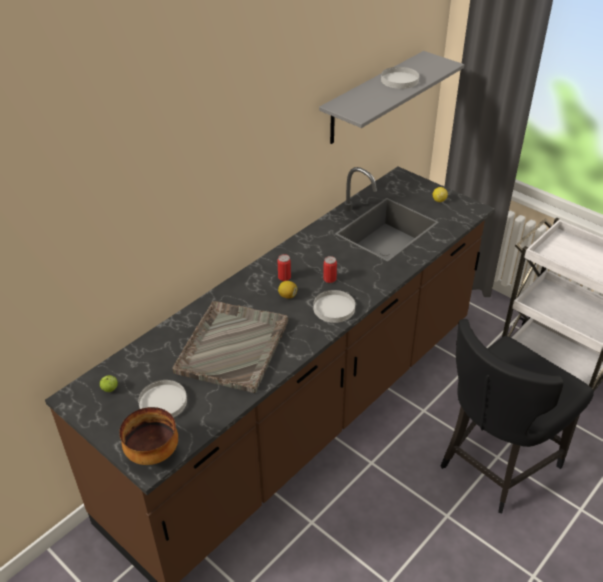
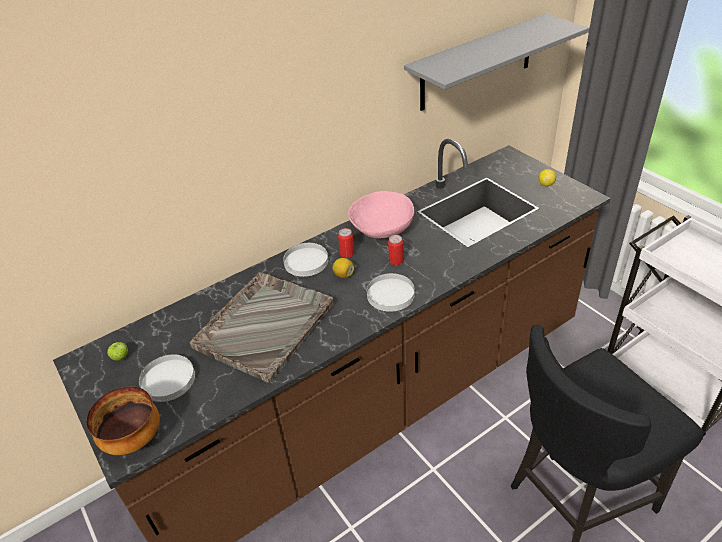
camera: 15 degrees right, 0 degrees up
white plate [381,67,419,89] -> white plate moved to [283,243,328,277]
none -> pink bowl [348,191,414,239]

